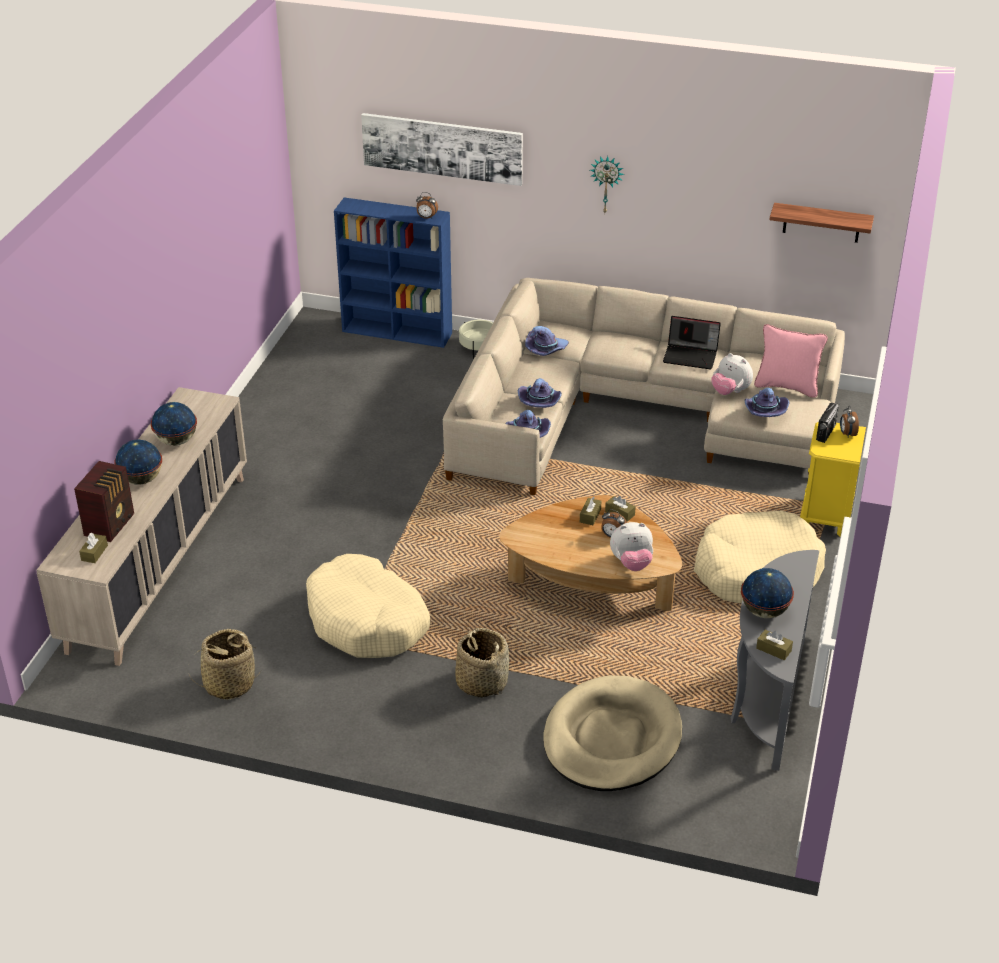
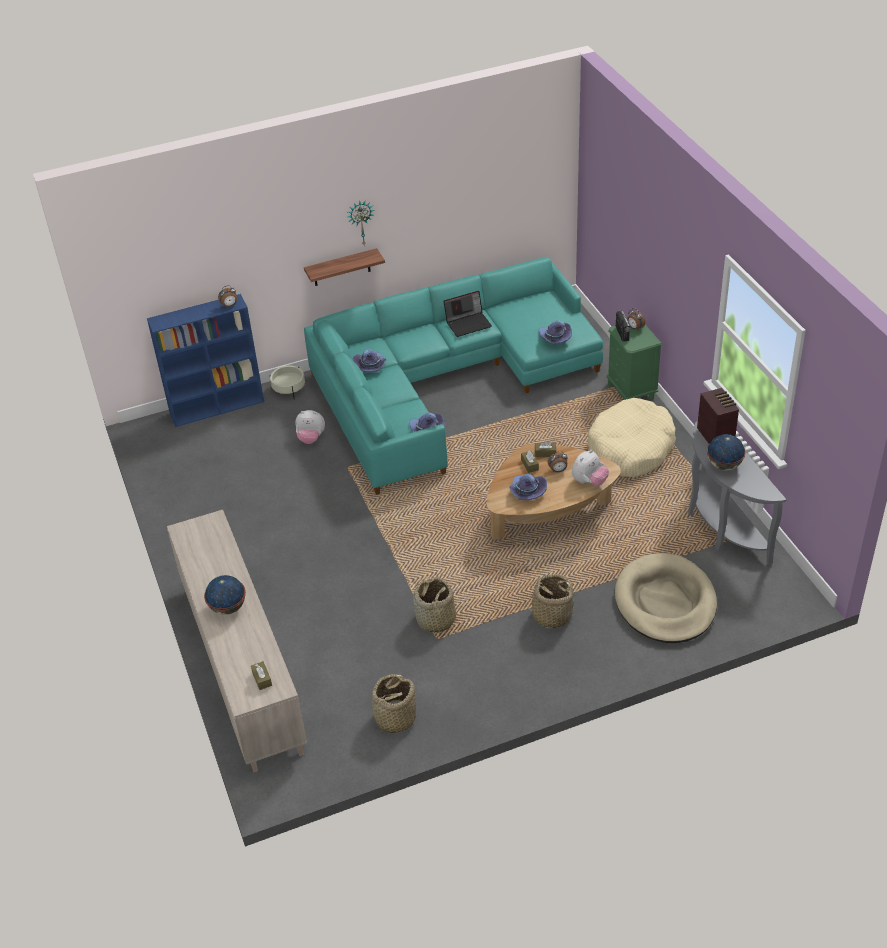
camera: 35 degrees left, 5 degrees up
radio [74,461,134,542] -> radio moved to [697,388,739,444]
globe [151,402,197,446] -> none
beige dog bed [306,554,430,658] -> basket [413,577,456,634]
picture [361,113,523,186] -> none
beige sofa [443,278,845,495] -> turquoise sofa [304,257,603,495]
purple hat [518,378,562,408] -> purple hat moved to [509,474,547,500]
plush toy [712,353,753,395] -> plush toy moved to [295,410,325,444]
pink pillow [754,324,828,398] -> none
brown tissue box [756,630,793,660] -> none
shelf [769,203,874,243] -> shelf moved to [304,248,385,286]
yellow nightstand [800,422,866,537] -> green nightstand [606,325,662,400]

